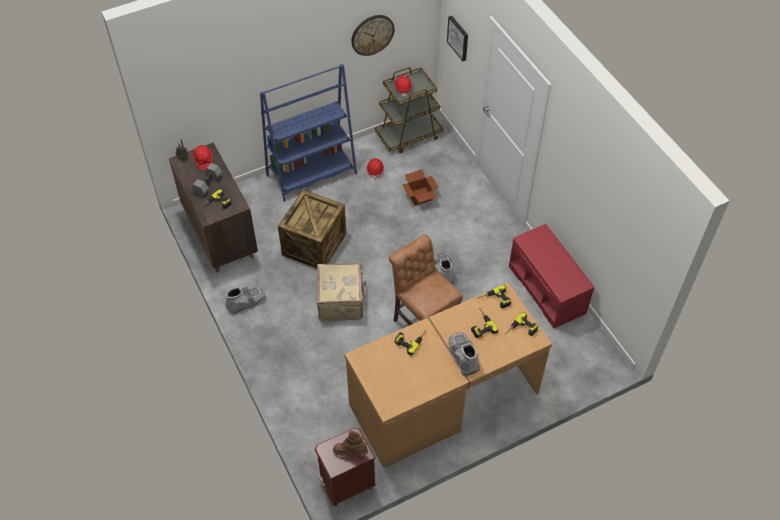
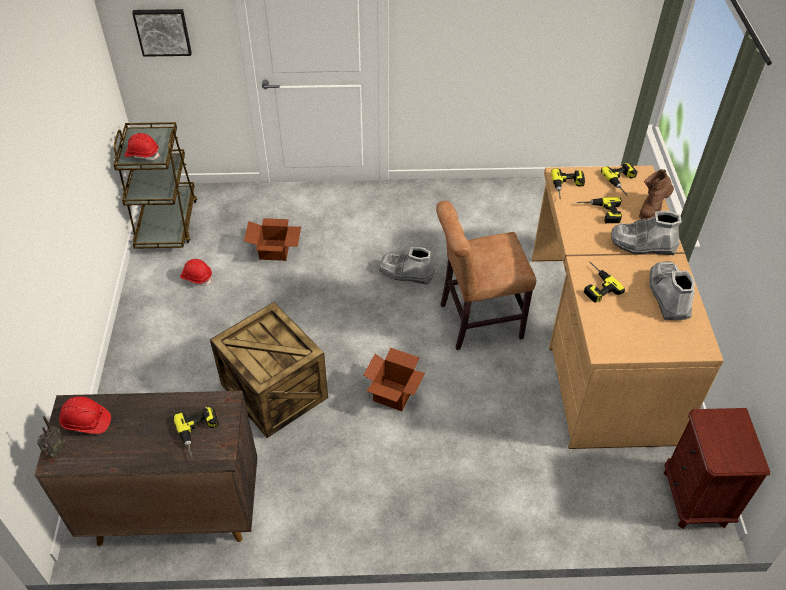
camera: 65 degrees left, 5 degrees down
grey dumbbell [191,163,222,197] -> none
grey boot [225,287,266,315] -> grey boot moved to [649,262,695,320]
blue bookcase [260,64,357,202] -> none
beige suitcase [317,263,366,321] -> cardboard box [363,348,425,411]
brown boot [333,431,368,456] -> brown boot moved to [639,169,674,220]
wall clock [351,15,395,56] -> none
red bench [509,224,595,328] -> none

